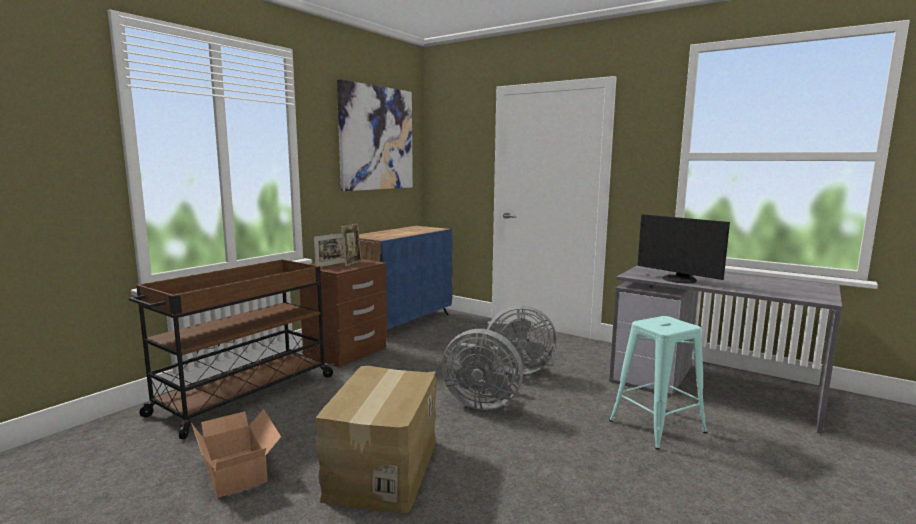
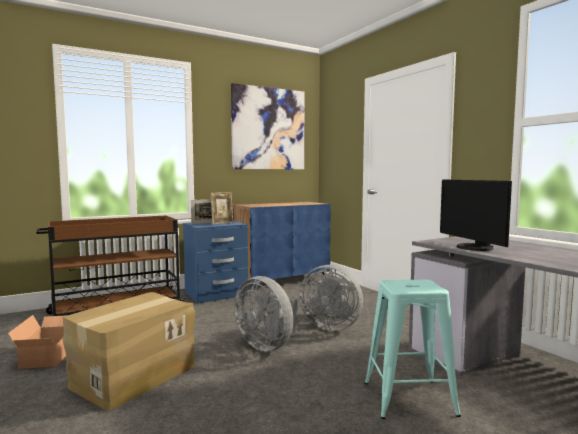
camera: 25 degrees right, 5 degrees down
brown nightstand [300,259,387,367] -> blue nightstand [183,221,248,304]

